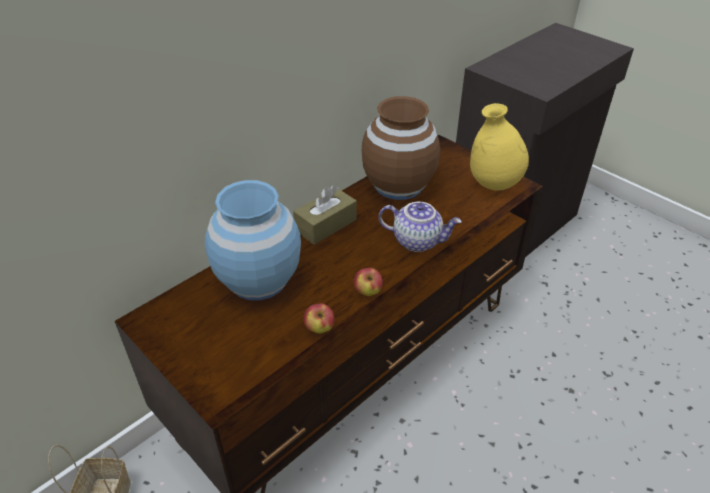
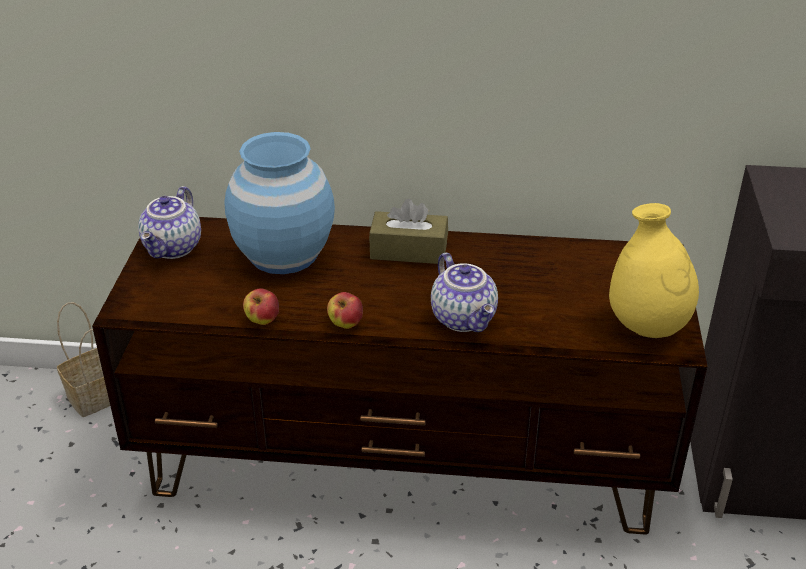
camera: 50 degrees right, 5 degrees down
brown vase [362,96,440,200] -> none
none -> teapot [138,186,201,259]

